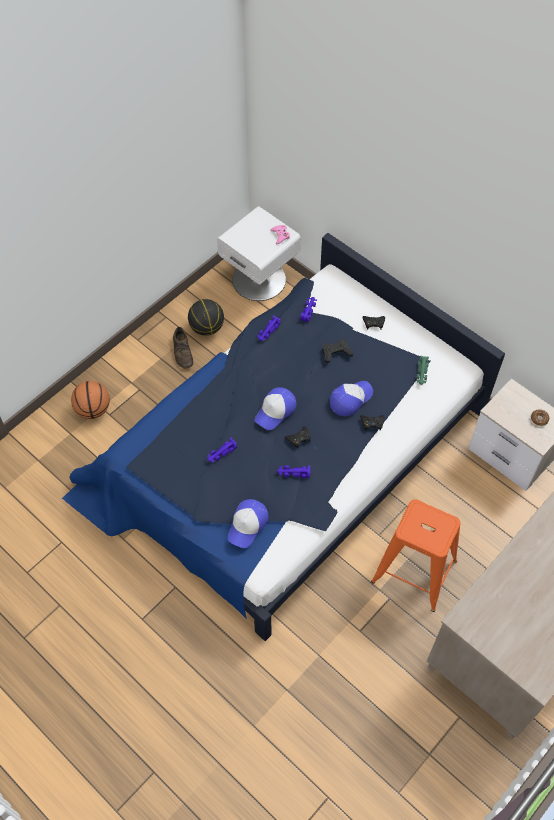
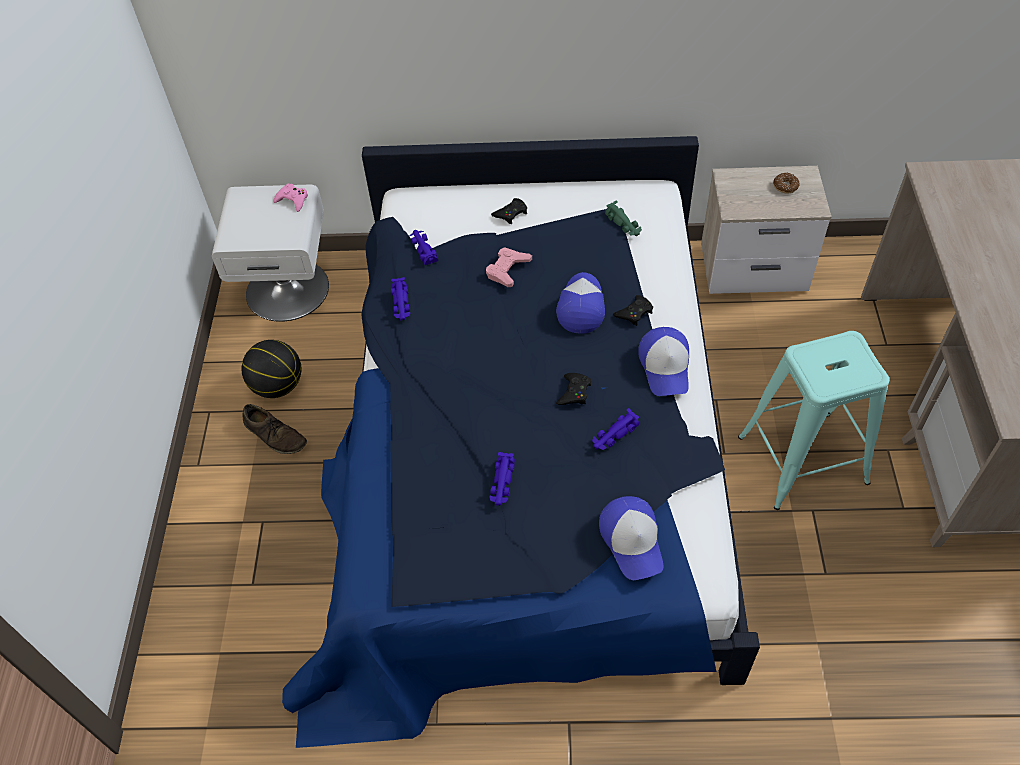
camera: 40 degrees left, 5 degrees down
basketball [71,381,110,419] -> none
cap [255,387,296,430] -> cap moved to [638,327,689,396]
black game controller [322,339,353,363] -> pink game controller [486,247,532,287]
orange stool [371,499,460,612] -> turquoise stool [738,331,889,510]

